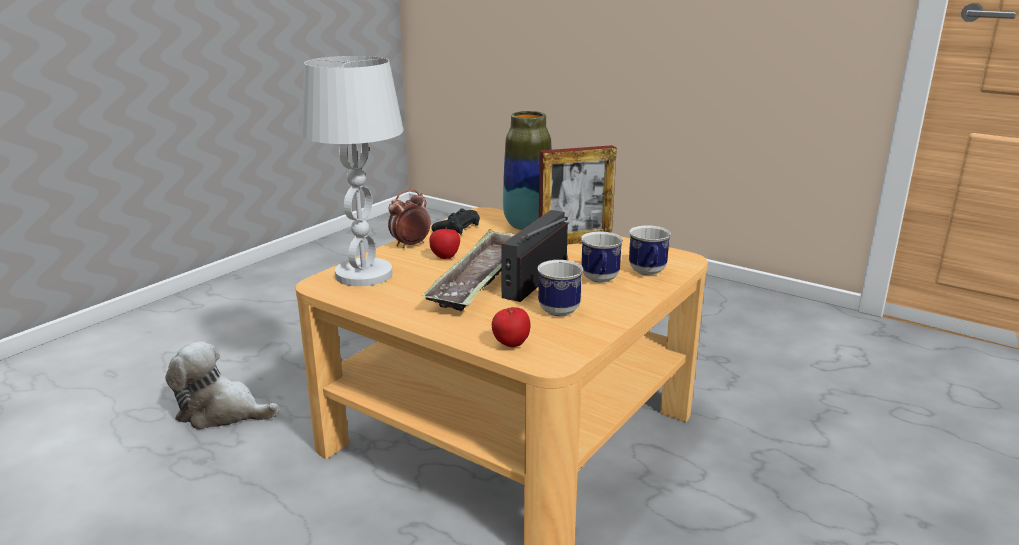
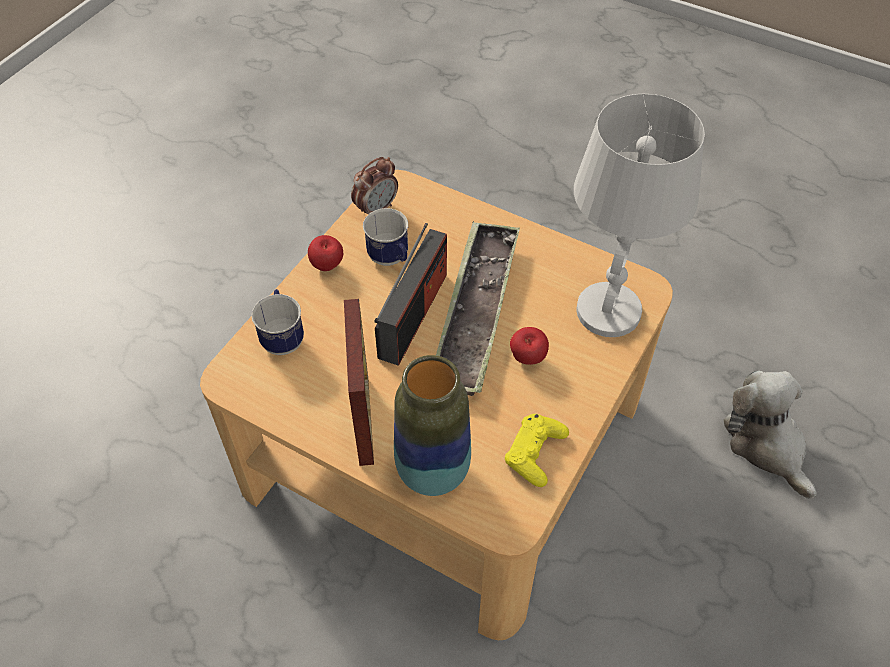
camera: 175 degrees right, 30 degrees up
plush toy [166,341,279,430] -> plush toy turned 120 degrees counterclockwise [723,371,817,499]
alarm clock [388,190,431,248] -> alarm clock moved to [351,157,398,214]
black game controller [431,208,480,235] -> yellow game controller [505,414,569,487]
apple [492,307,531,348] -> apple moved to [308,235,343,271]
picture frame [539,145,617,244] -> picture frame turned 105 degrees clockwise [344,299,374,466]
mug [581,232,623,283] -> none

